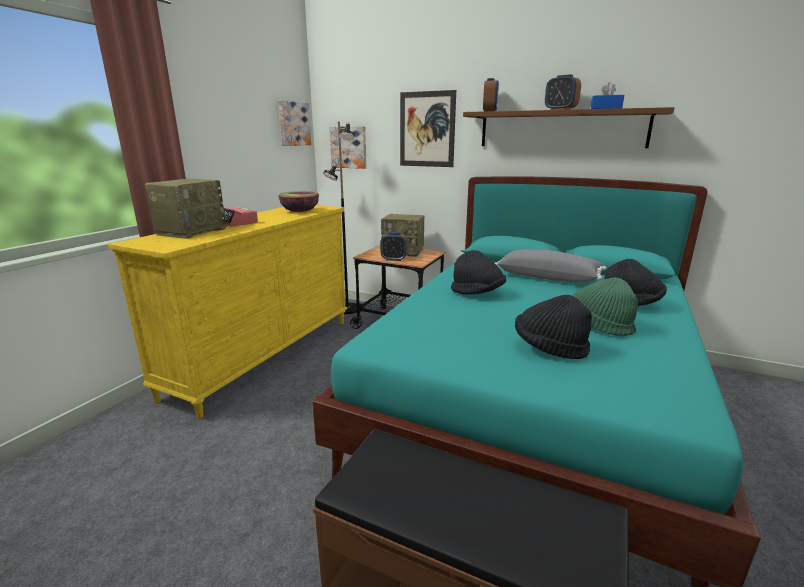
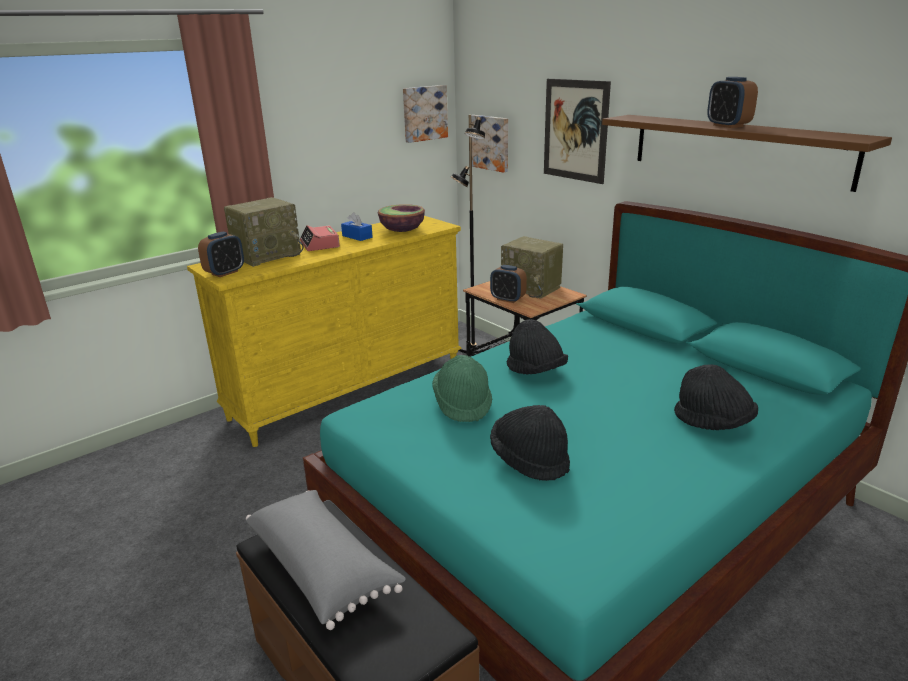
camera: 25 degrees right, 5 degrees up
alarm clock [483,78,499,111] -> alarm clock moved to [198,232,244,277]
grey pillow [495,249,607,283] -> grey pillow moved to [246,490,406,630]
green hat [572,278,638,336] -> green hat moved to [432,355,493,422]
blue tissue box [591,82,624,109] -> blue tissue box moved to [341,212,373,241]

